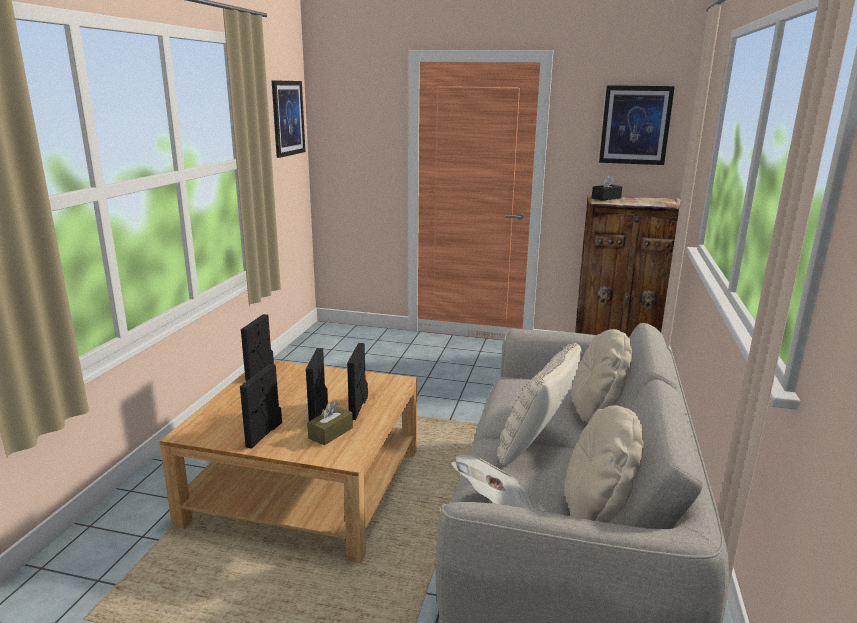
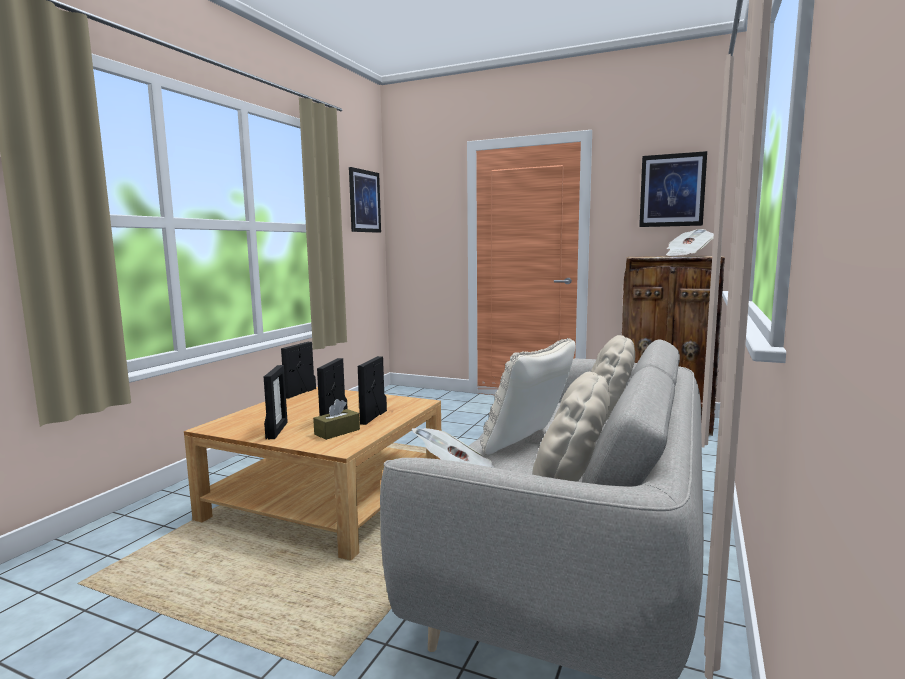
camera: 10 degrees right, 10 degrees down
picture frame [240,364,282,449] -> picture frame turned 150 degrees clockwise [264,365,288,439]
black tissue box [592,175,622,201] -> none
none -> newspaper [666,229,714,256]

